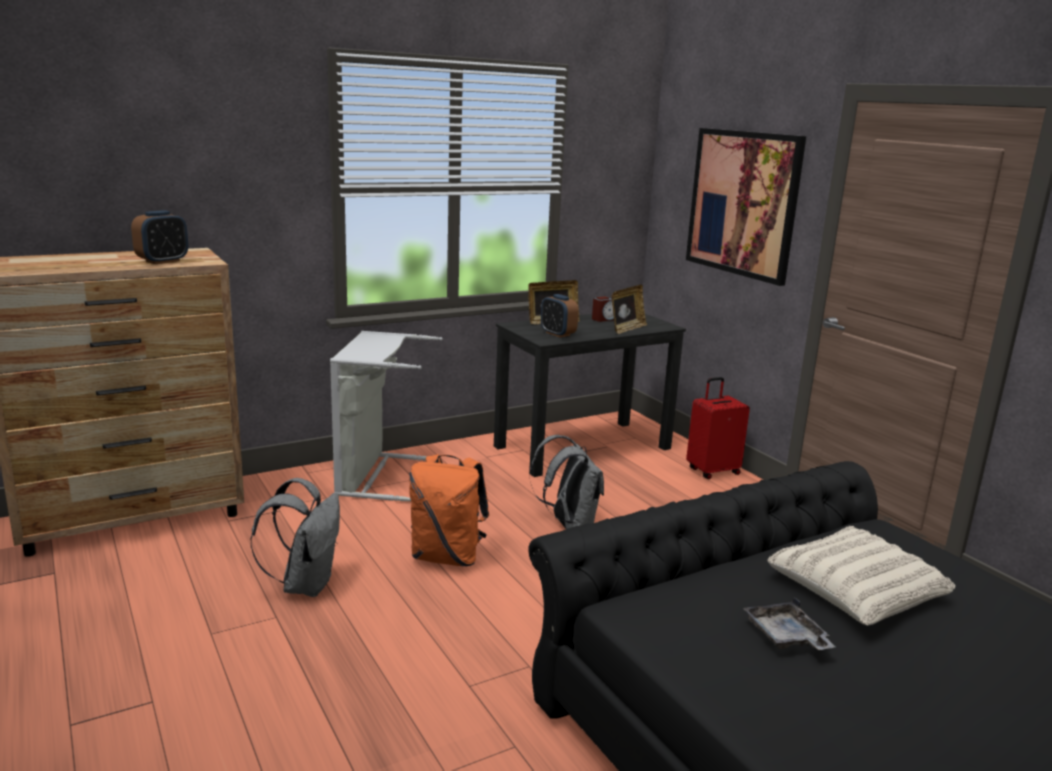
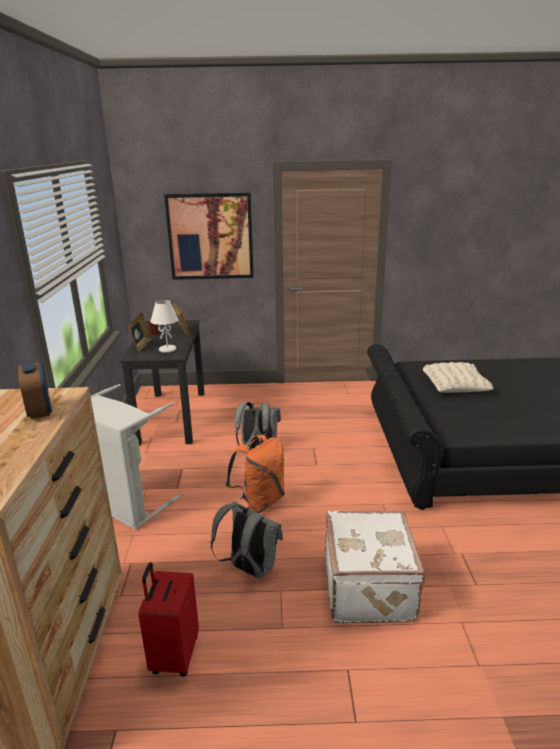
camera: 60 degrees left, 5 degrees up
alarm clock [541,294,579,338] -> white table lamp [150,300,179,353]
red suitcase [686,377,750,479] -> red suitcase moved to [139,562,199,676]
grey tray [743,597,835,650] -> none
none -> white suitcase [325,510,425,623]

